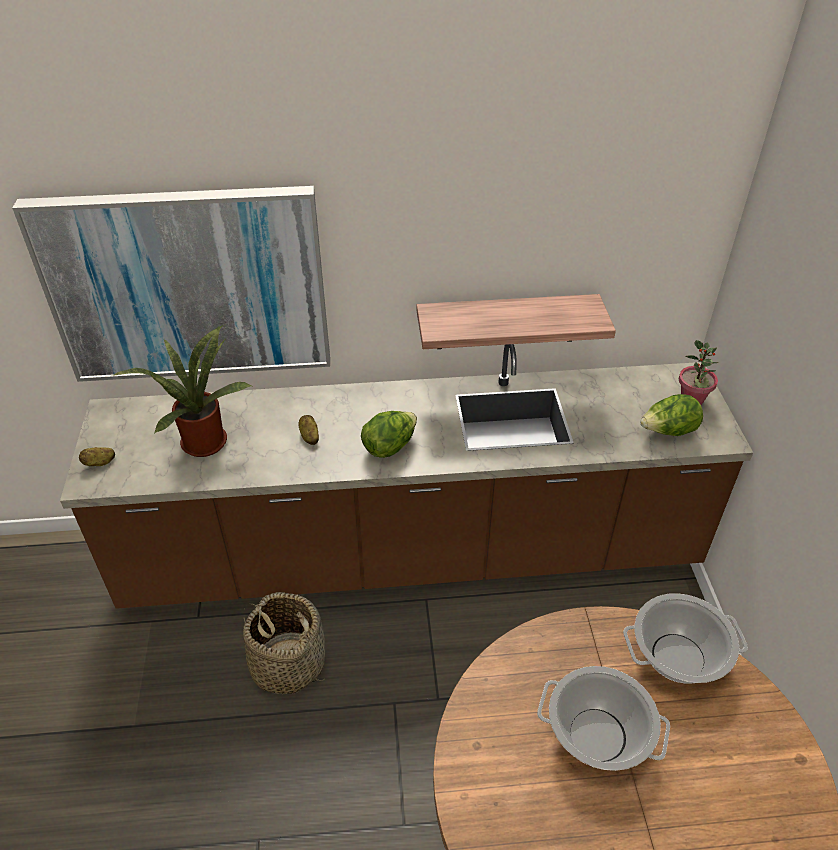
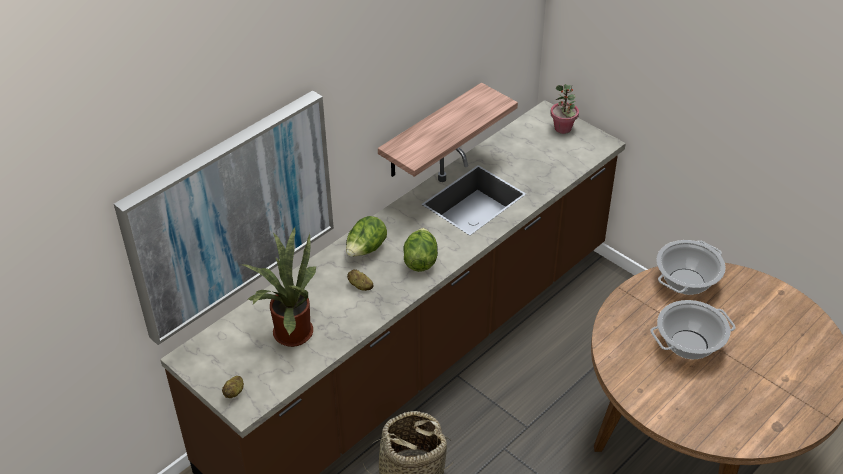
camera: 40 degrees left, 0 degrees up
lettuce [640,394,703,436] -> lettuce moved to [346,216,387,257]

